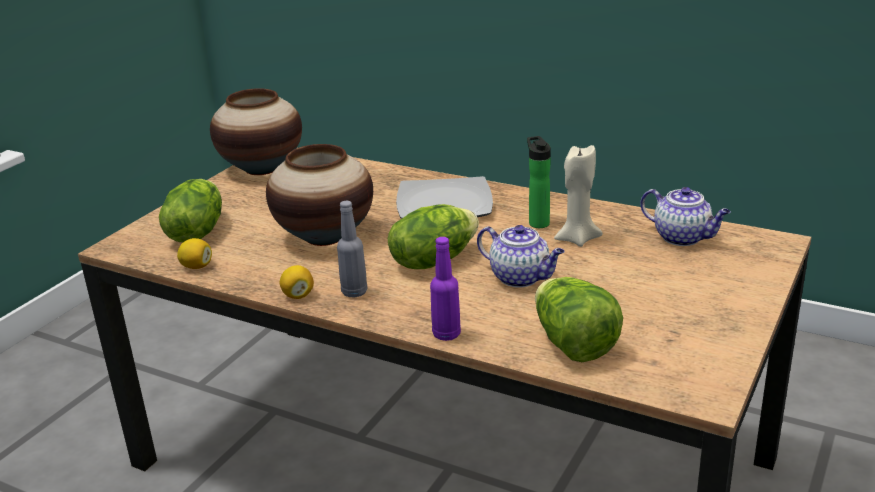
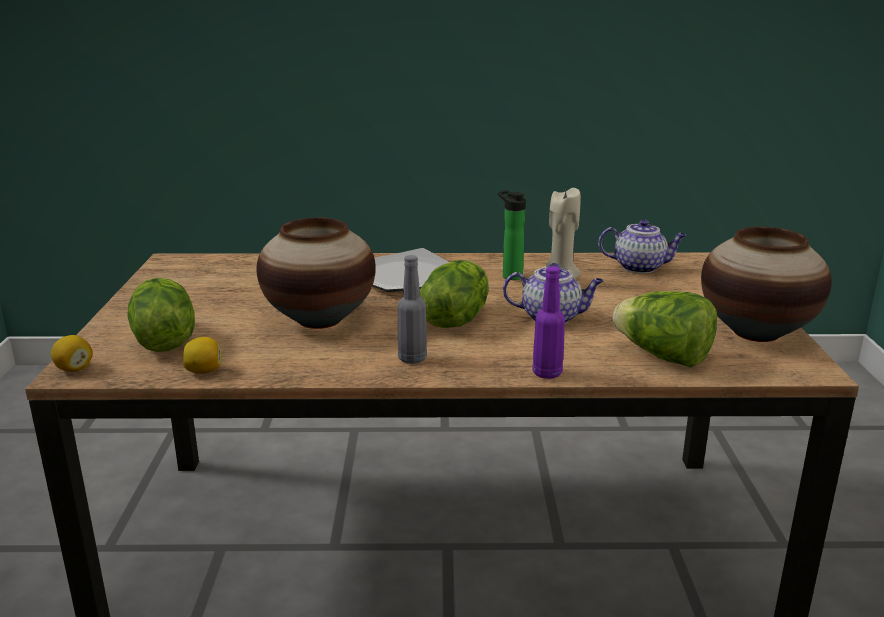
camera: 30 degrees left, 5 degrees down
vase [210,88,302,175] -> vase moved to [701,227,832,342]
lemon [280,265,314,299] -> lemon moved to [51,335,93,372]

